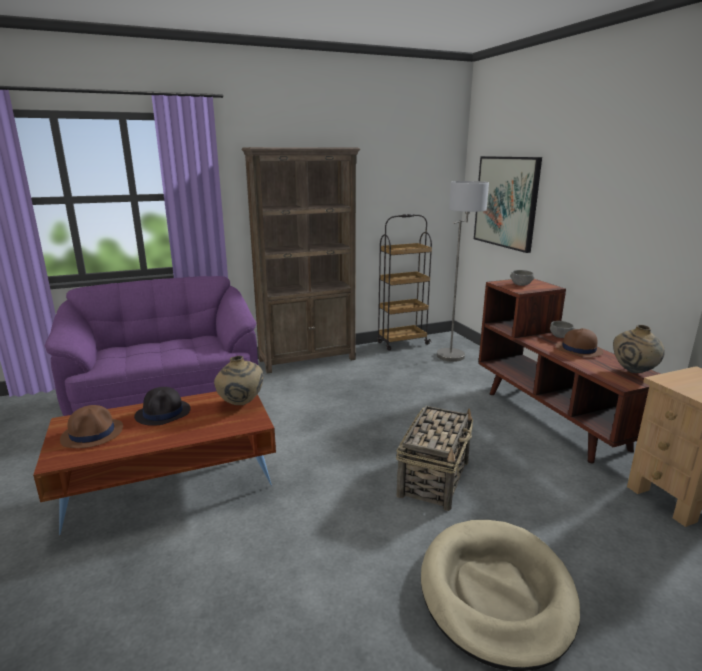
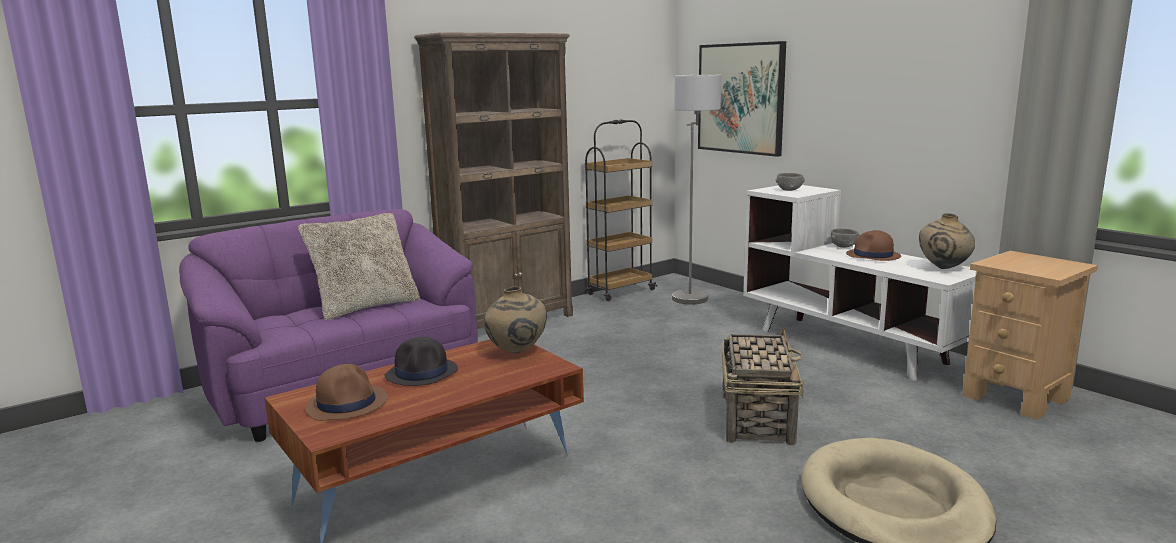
camera: 15 degrees left, 5 degrees down
brown tv stand [478,279,660,464] -> white tv stand [743,185,977,381]
none -> beige pillow [298,213,420,320]

